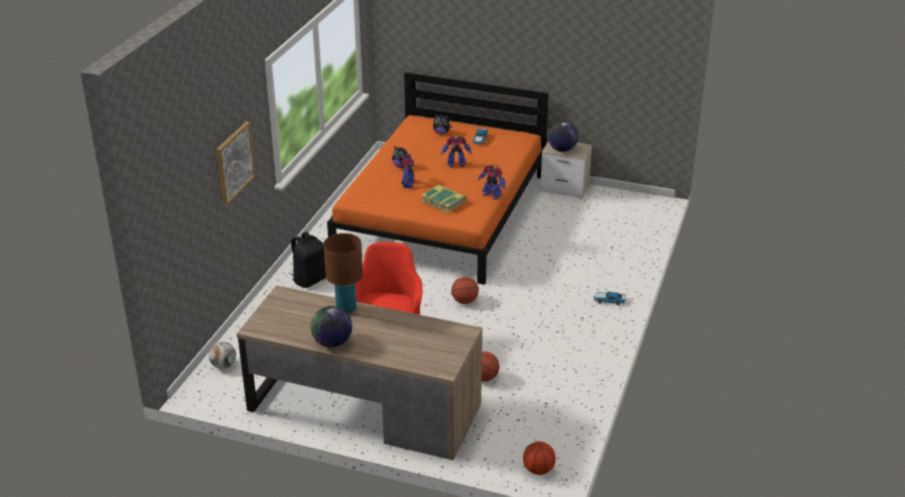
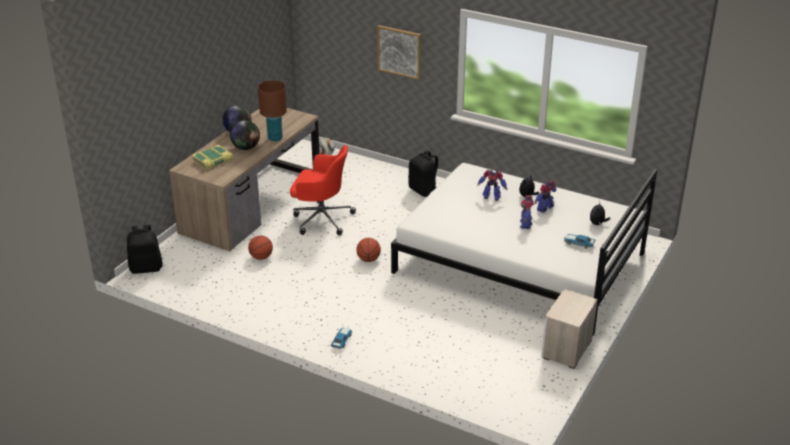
camera: 100 degrees right, 0 degrees up
orange bed [327,72,549,285] -> white bed [391,163,658,337]
book [421,185,466,213] -> book moved to [192,145,233,170]
toy robot [477,165,506,199] -> toy robot moved to [534,180,556,213]
basketball [523,442,556,475] -> black backpack [127,225,163,274]
globe [548,121,578,152] -> globe moved to [230,120,260,150]

